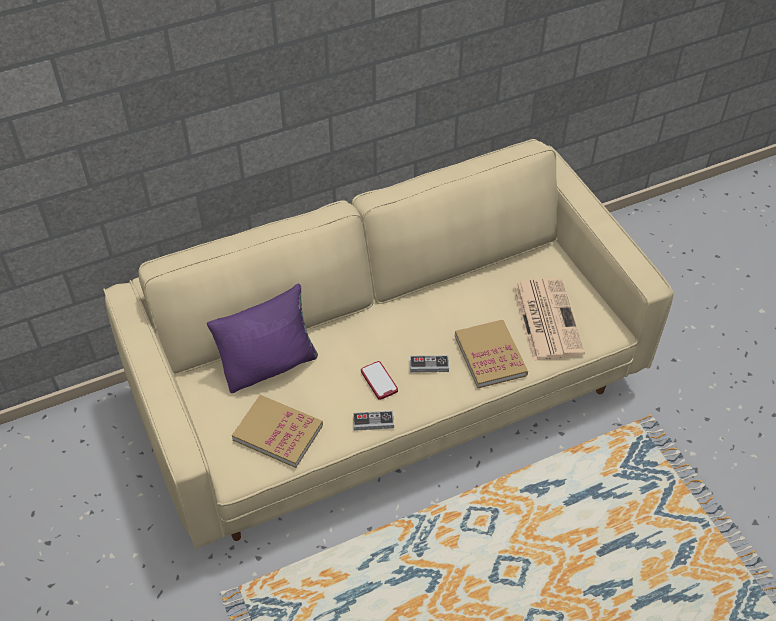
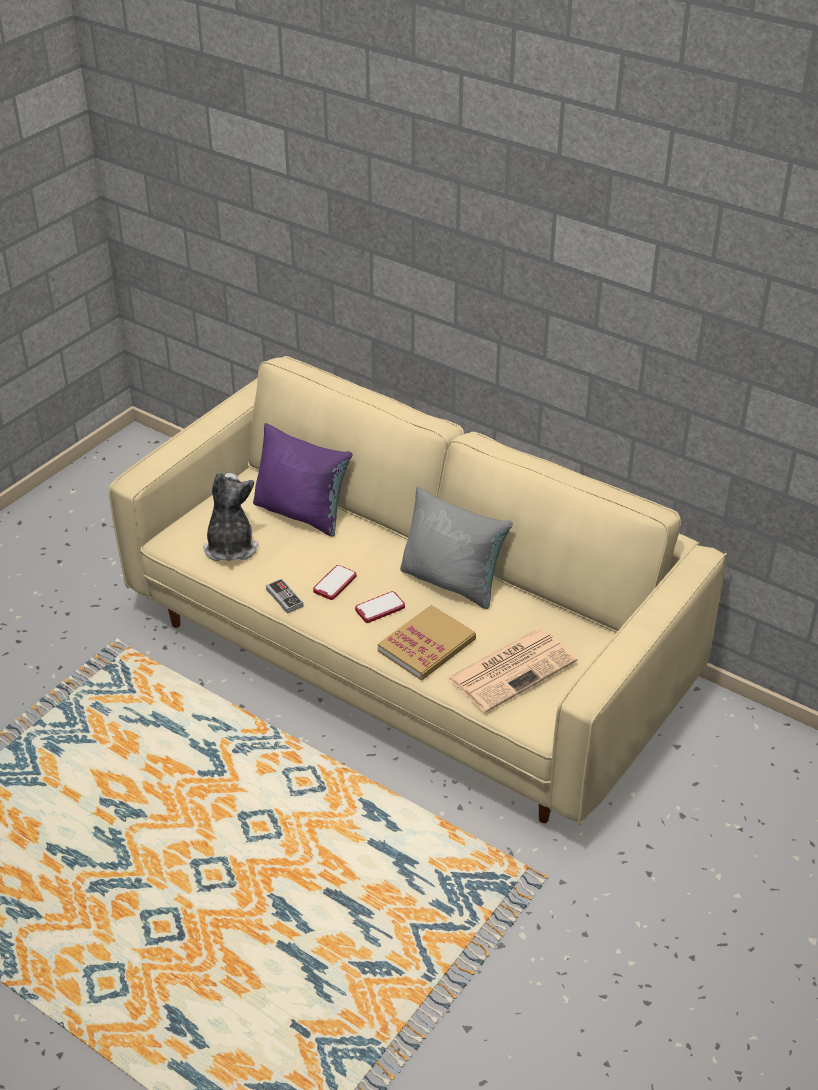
camera: 60 degrees right, 10 degrees down
book [232,395,323,468] -> plush toy [203,472,259,561]
game controller [410,355,449,372] -> phone [355,591,405,623]
none -> grey pillow [400,486,513,609]

